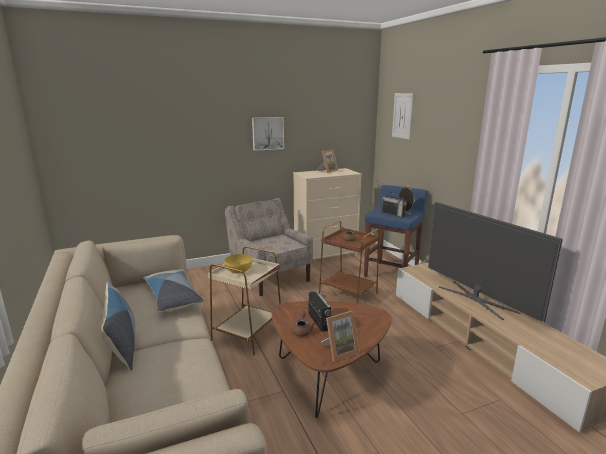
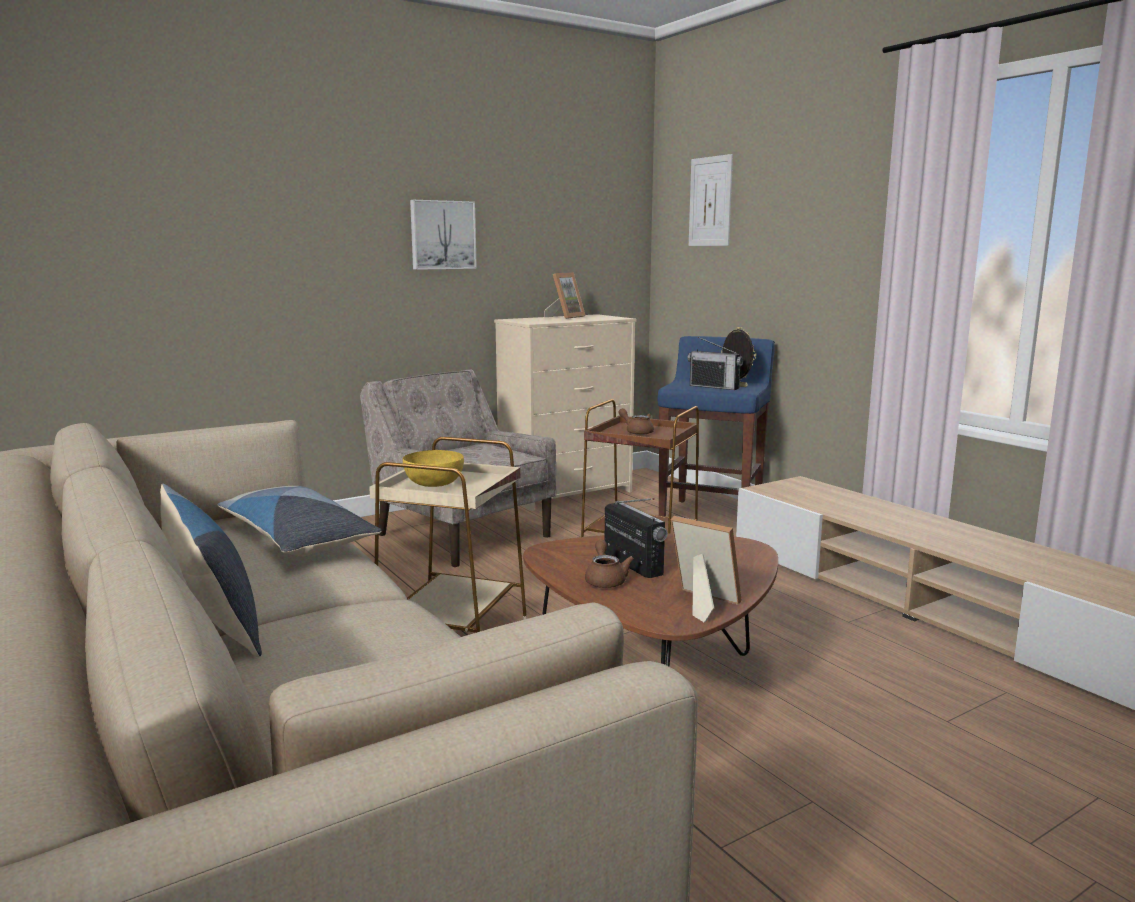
camera: 10 degrees left, 5 degrees down
picture frame [321,311,360,361] -> picture frame turned 105 degrees counterclockwise [671,516,742,622]
television [428,202,563,322] -> none

